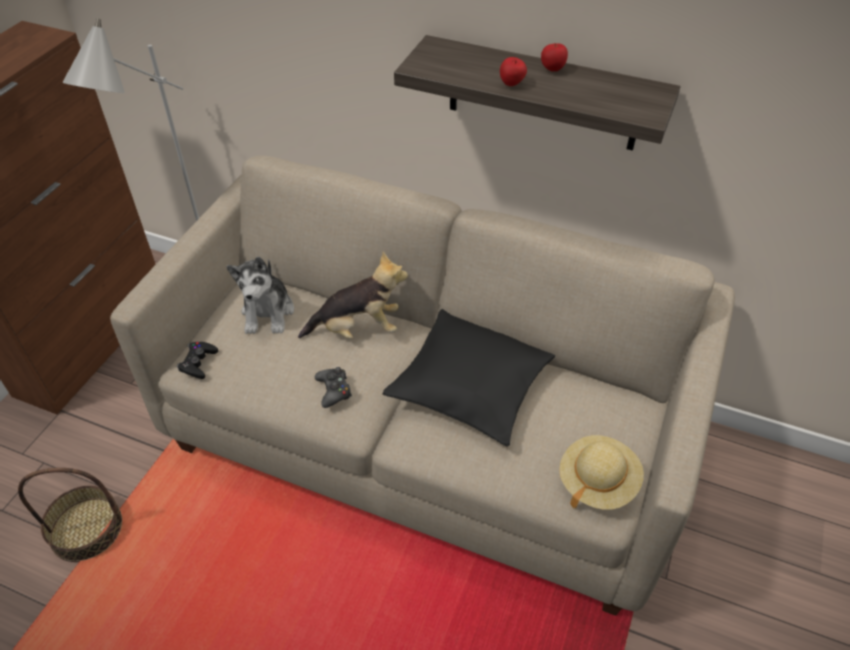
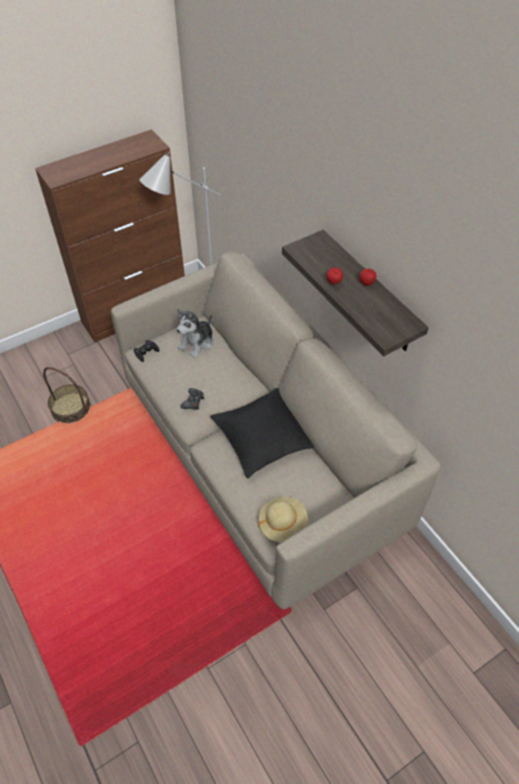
camera: 35 degrees right, 5 degrees up
plush toy [298,252,408,339] -> none

